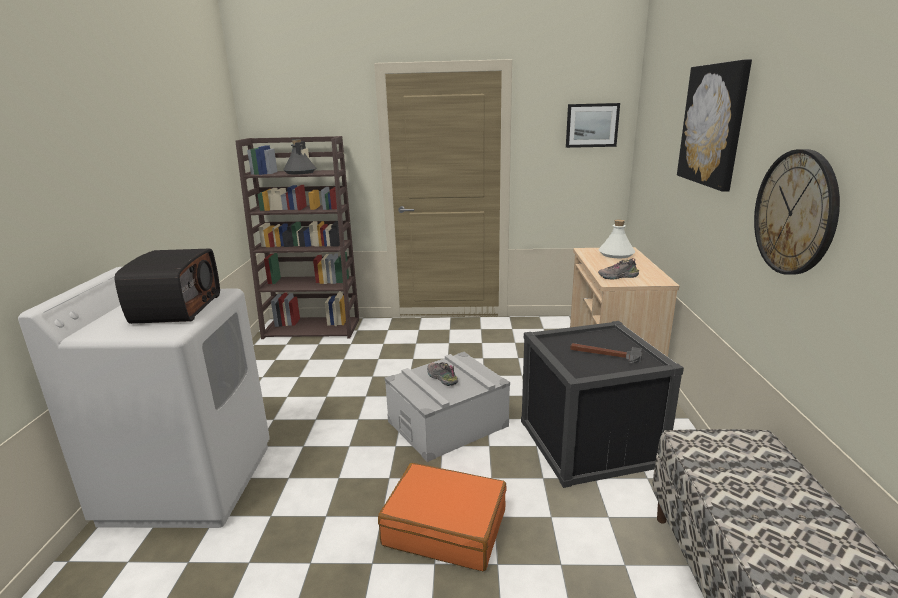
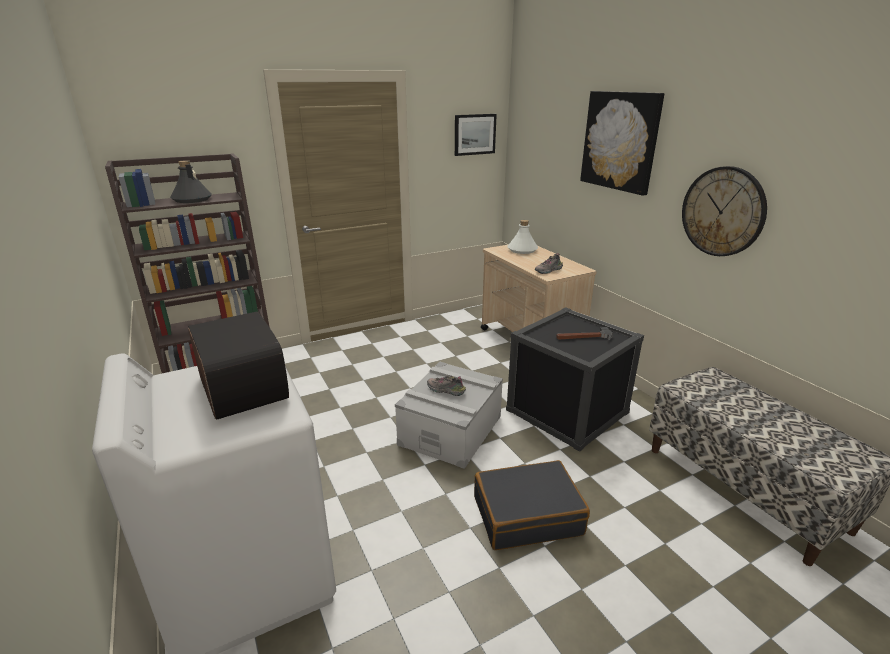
camera: 30 degrees left, 5 degrees up
orange suitcase [378,463,507,571] -> black suitcase [474,460,590,550]

